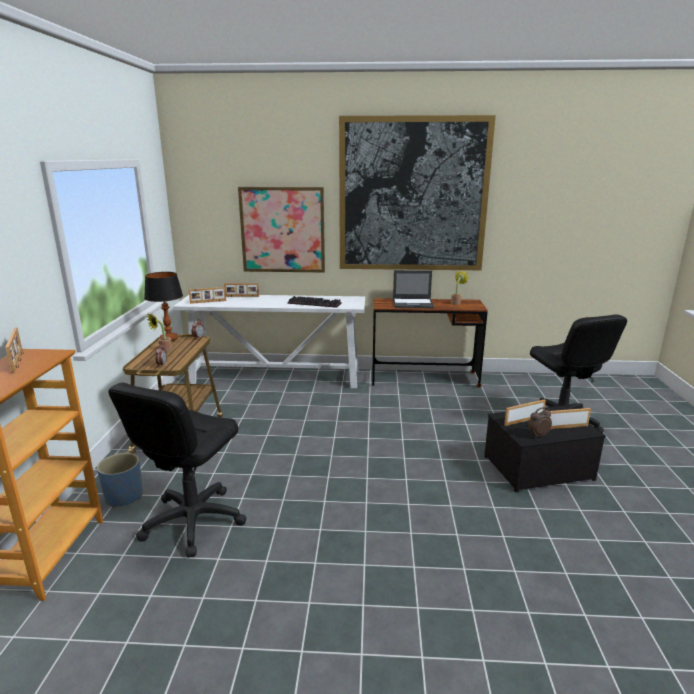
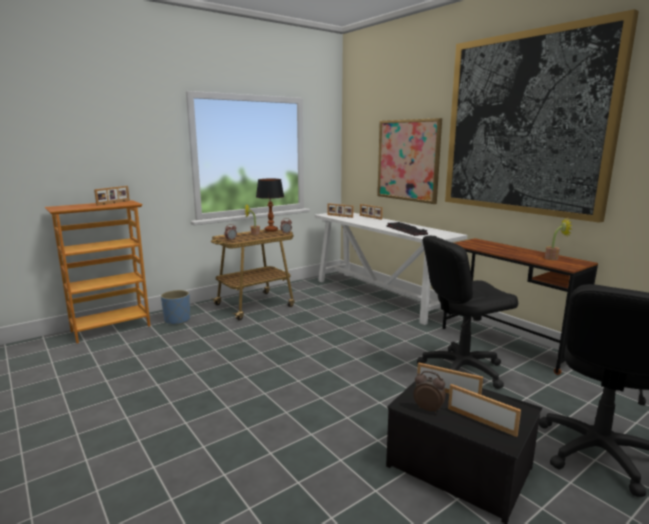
camera: 50 degrees right, 5 degrees down
black office chair [108,382,246,558] -> black office chair moved to [417,236,518,389]
laptop [393,270,434,308] -> none

